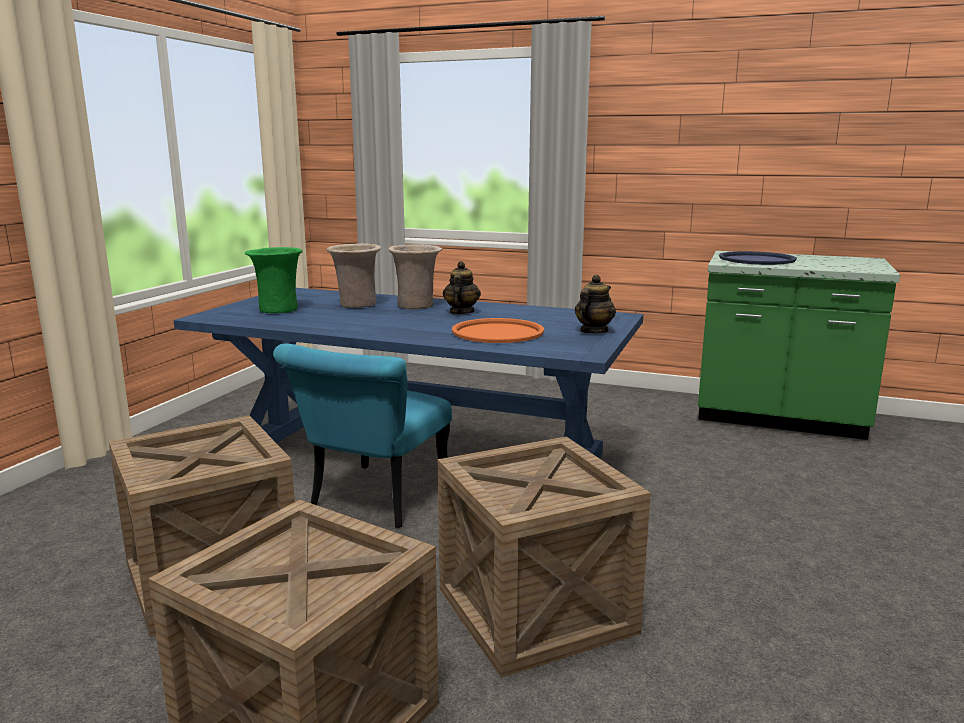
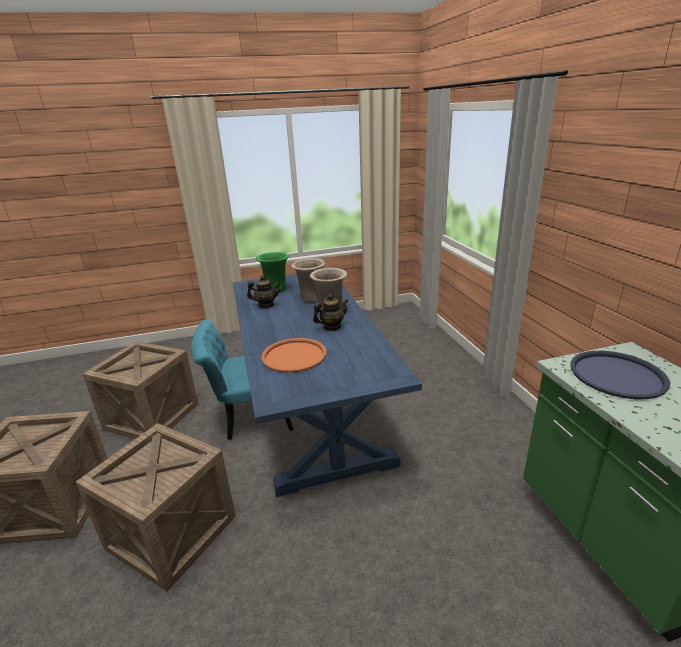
camera: 55 degrees right, 10 degrees up
teapot [575,275,616,334] -> teapot moved to [247,275,281,308]

